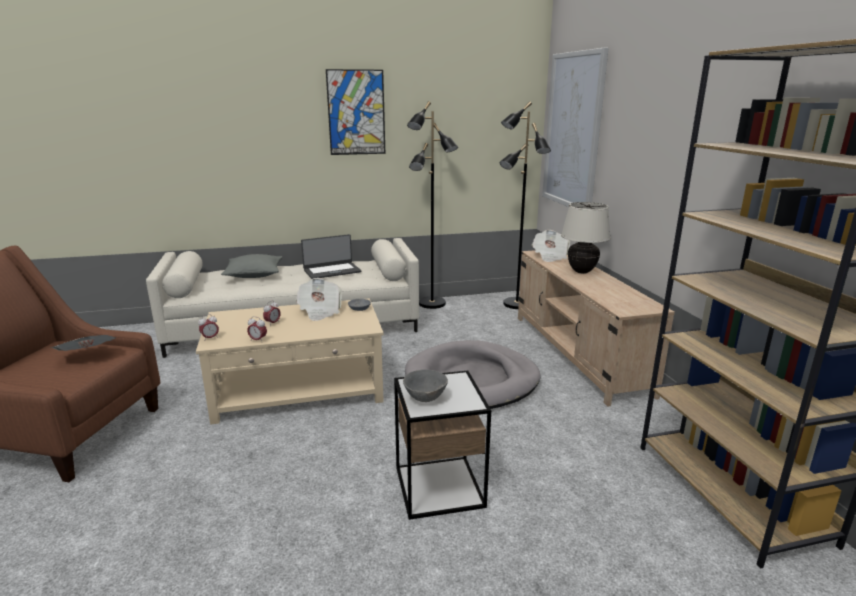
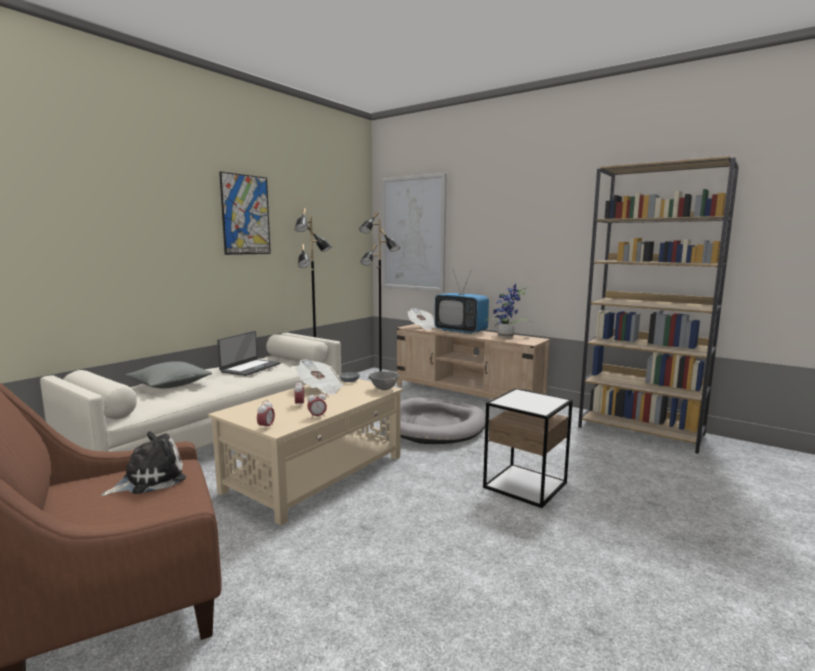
camera: 40 degrees left, 10 degrees down
newspaper [50,335,116,351] -> plush toy [101,431,186,496]
grey bowl [403,369,448,402] -> grey bowl moved to [369,371,399,390]
beige table lamp [561,202,611,274] -> television [435,270,489,334]
none -> potted plant [485,284,531,337]

